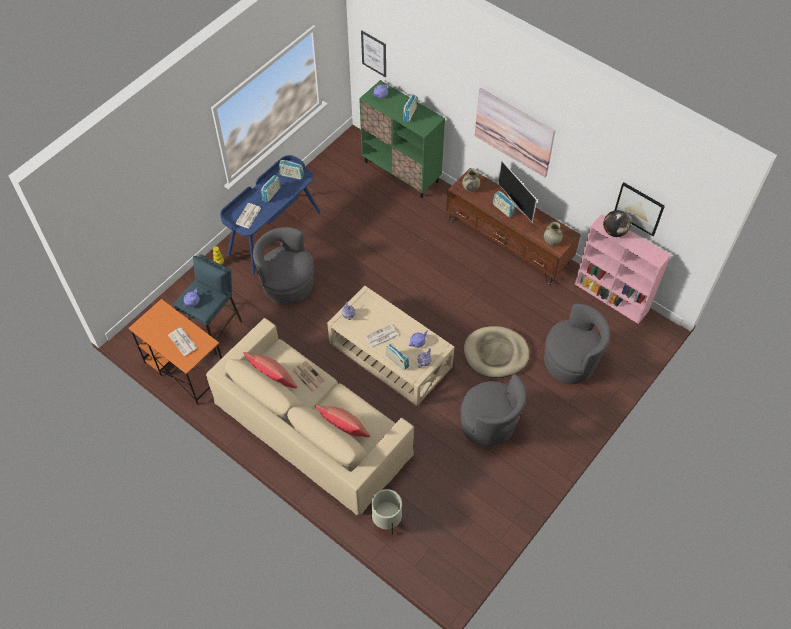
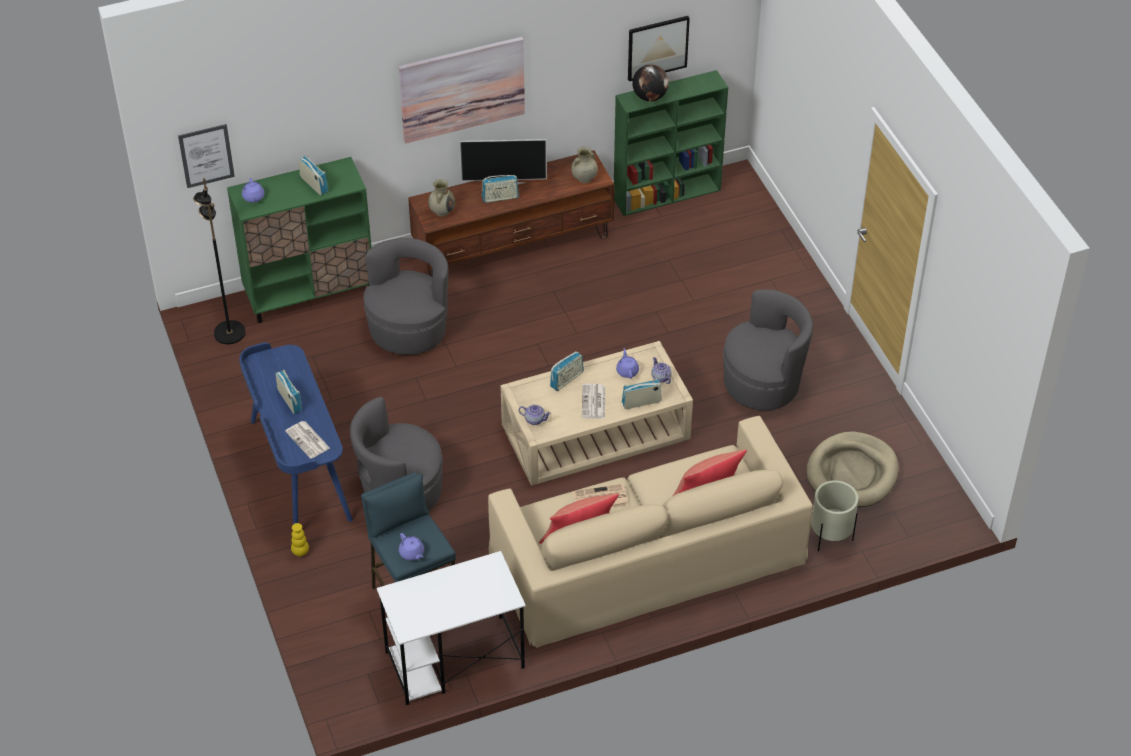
camera: 60 degrees left, 10 degrees down
orange desk [128,299,222,405] -> white desk [377,551,526,705]
newspaper [168,328,198,356] -> none
radio [279,160,304,180] -> radio moved to [550,351,584,391]
beige dog bed [464,326,529,378] -> beige dog bed moved to [806,432,899,507]
grey armchair [544,304,610,384] -> grey armchair moved to [364,238,448,355]
pink bookcase [575,214,671,324] -> green bookcase [614,70,728,216]
none -> black floor lamp [193,178,245,344]

